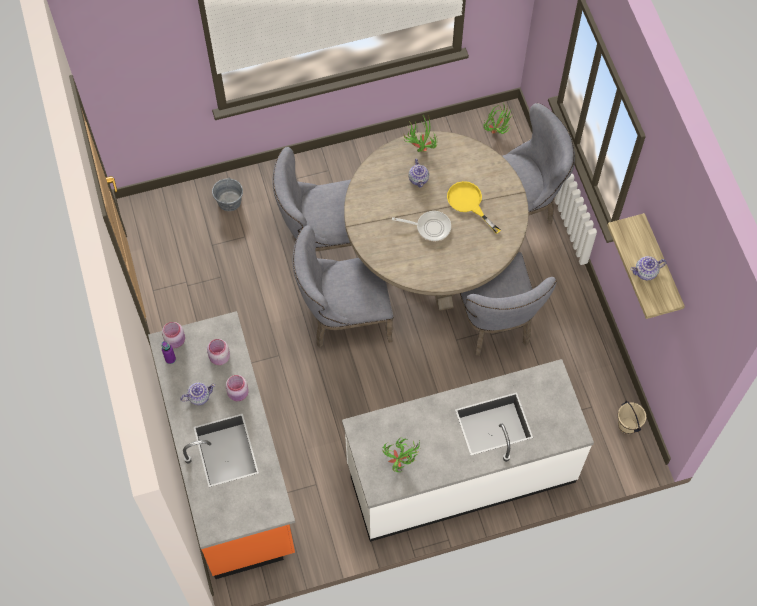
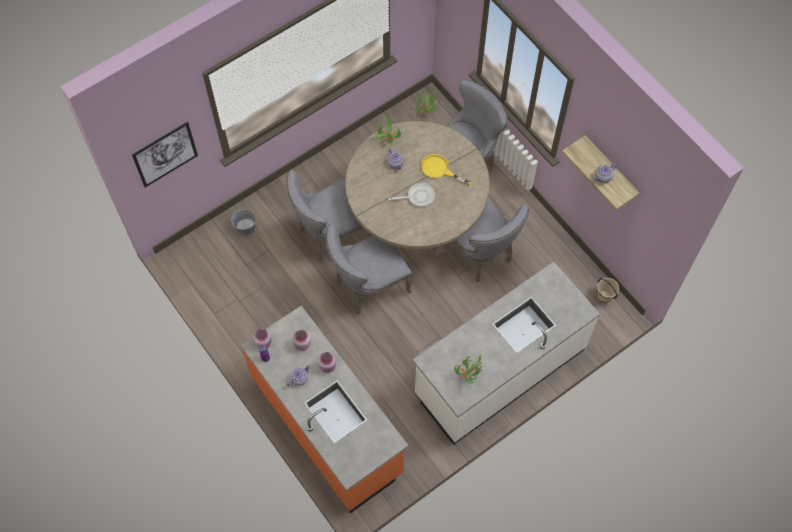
camera: 20 degrees left, 0 degrees up
none -> picture [132,122,198,187]

